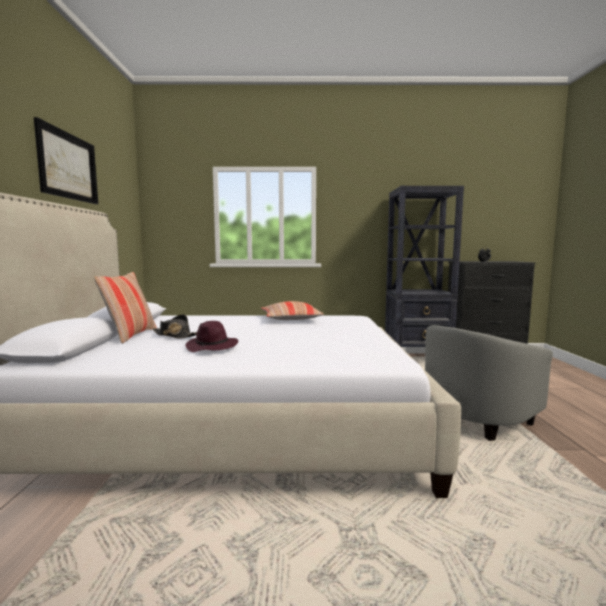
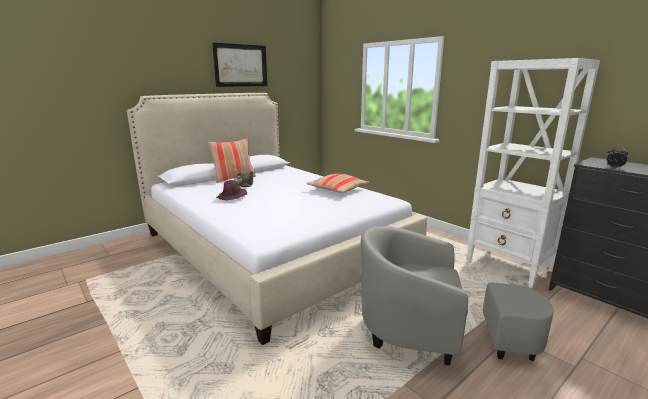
camera: 50 degrees right, 10 degrees up
black bookcase [385,186,464,347] -> white bookcase [466,58,600,288]

